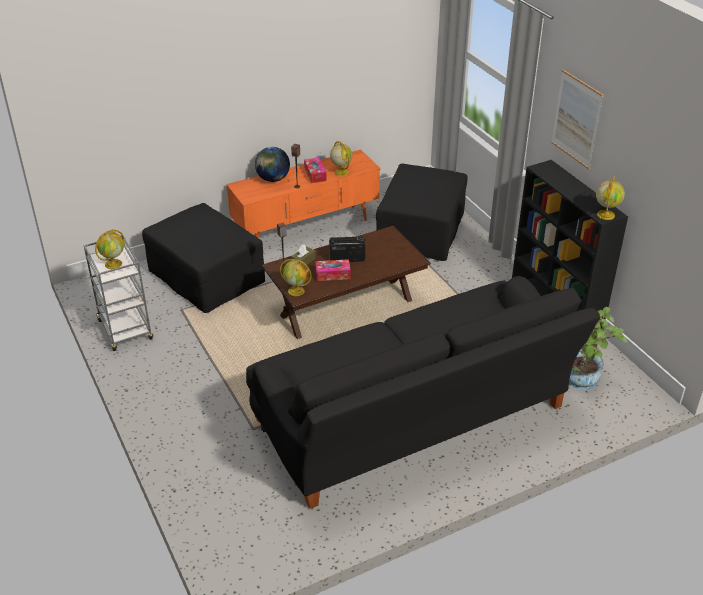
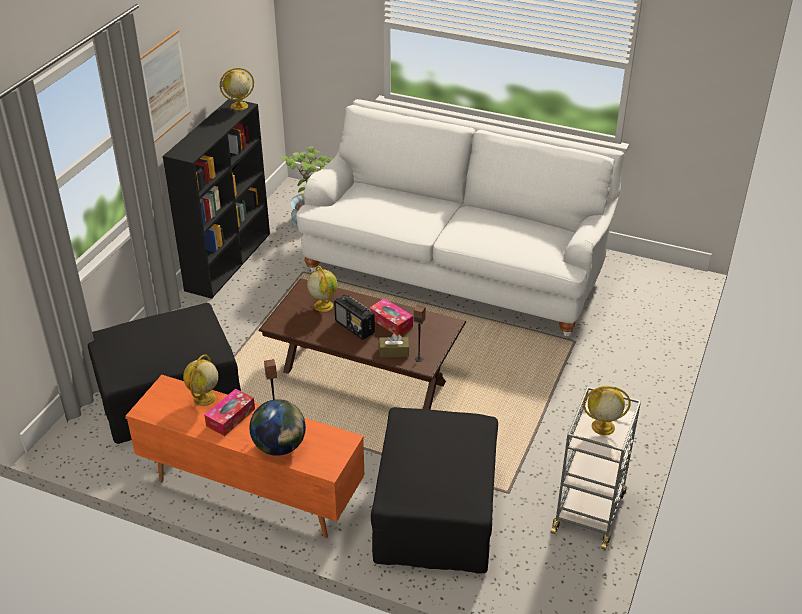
camera: 130 degrees left, 0 degrees up
black sofa [246,276,600,509] -> white sofa [296,99,624,336]
globe [280,259,312,296] -> globe moved to [307,266,337,312]

